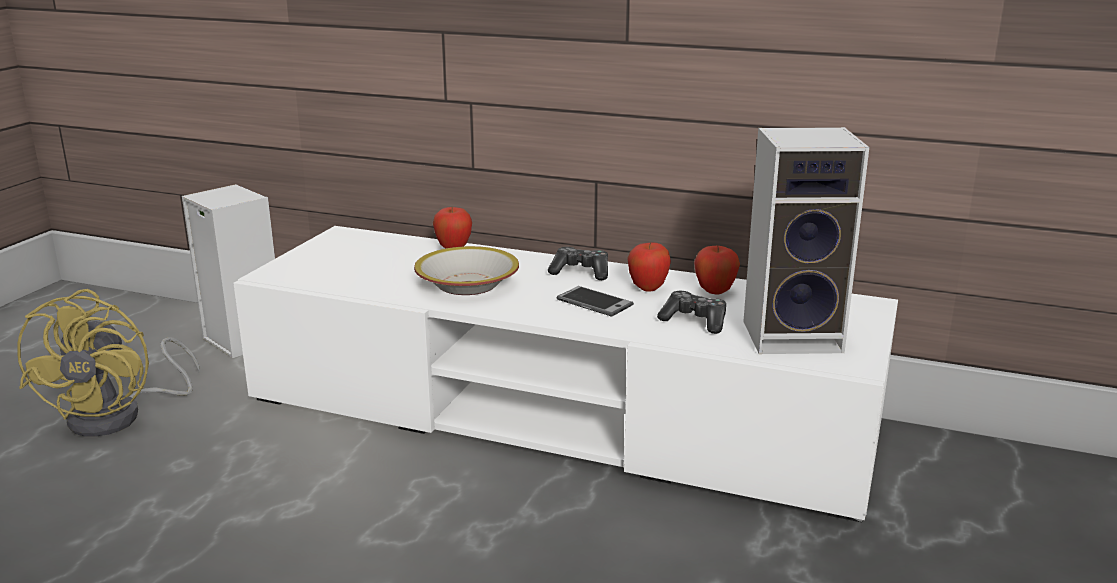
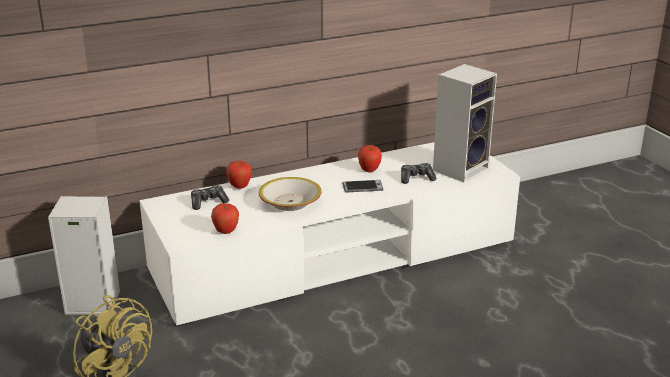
camera: 45 degrees left, 5 degrees up
game controller [548,247,608,280] -> game controller moved to [191,185,229,210]
apple [694,245,740,294] -> apple moved to [211,203,239,234]

